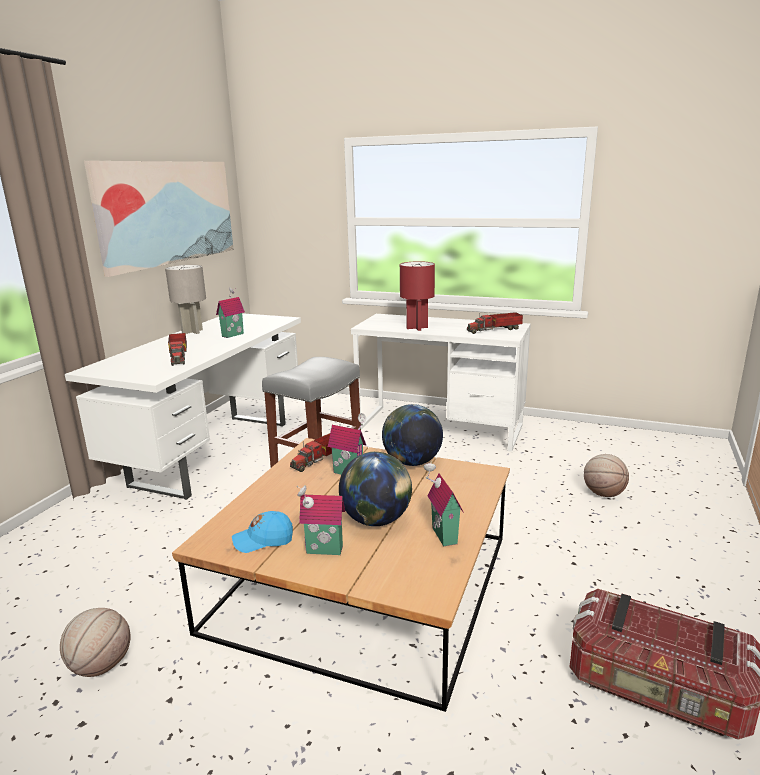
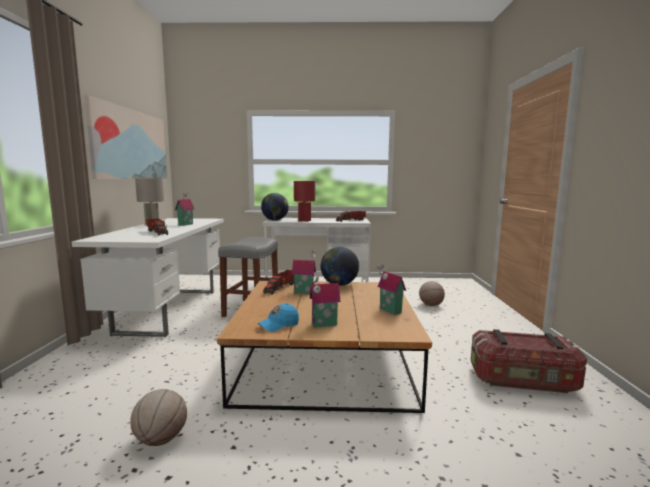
camera: 20 degrees left, 10 degrees down
globe [339,452,412,526] -> globe moved to [261,193,289,221]

